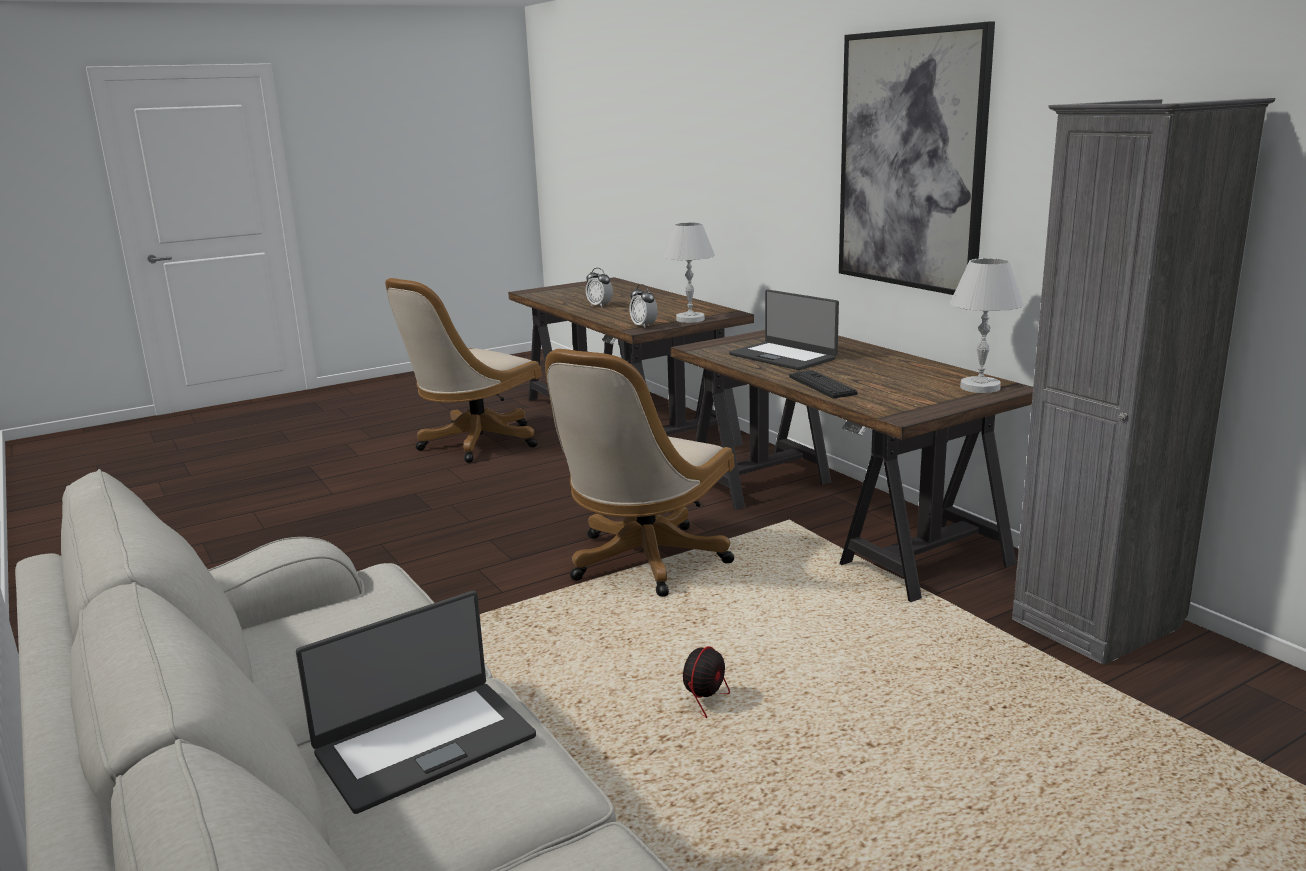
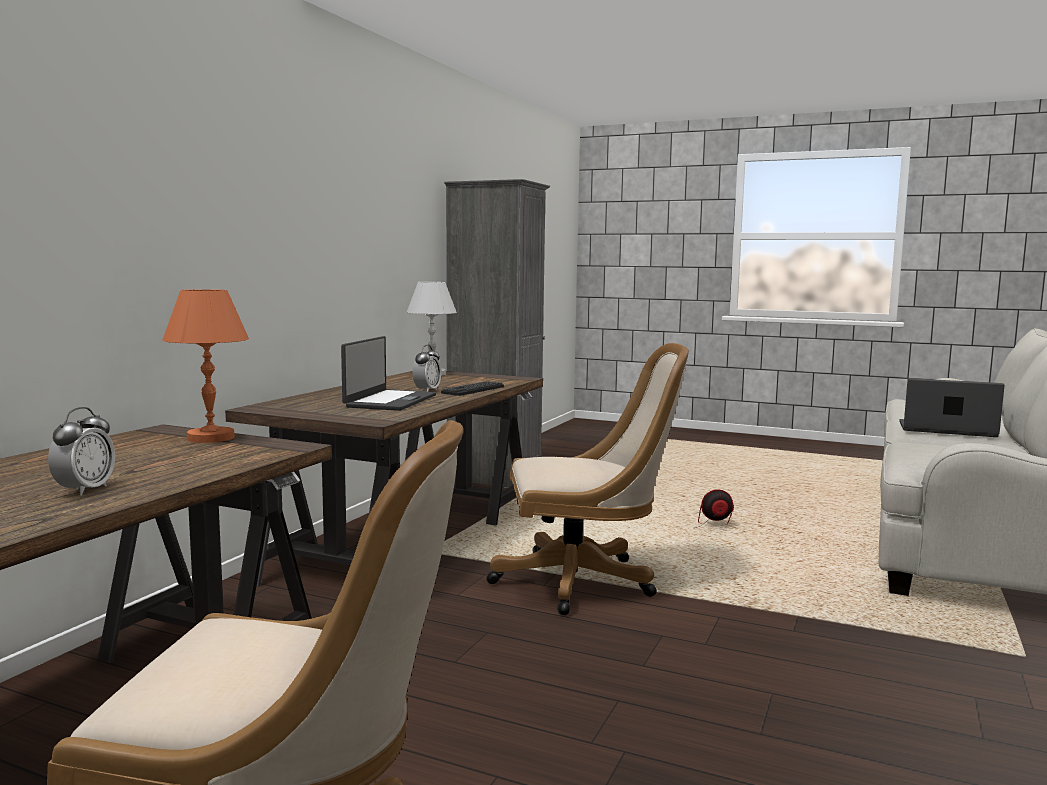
camera: 125 degrees left, 10 degrees down
alarm clock [629,284,658,328] -> alarm clock moved to [412,345,441,391]
white table lamp [663,222,715,323] -> orange table lamp [162,289,249,443]
picture [839,22,995,295] -> none

